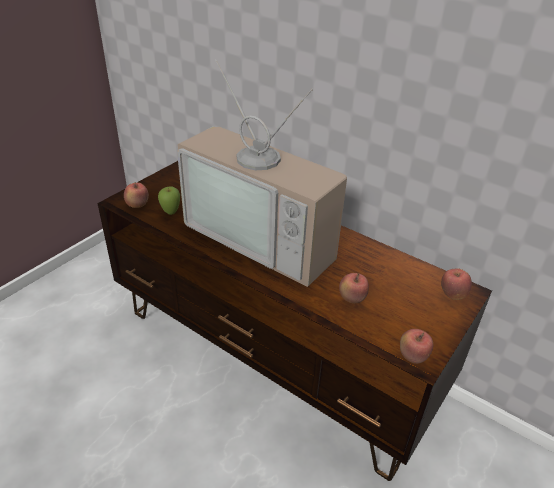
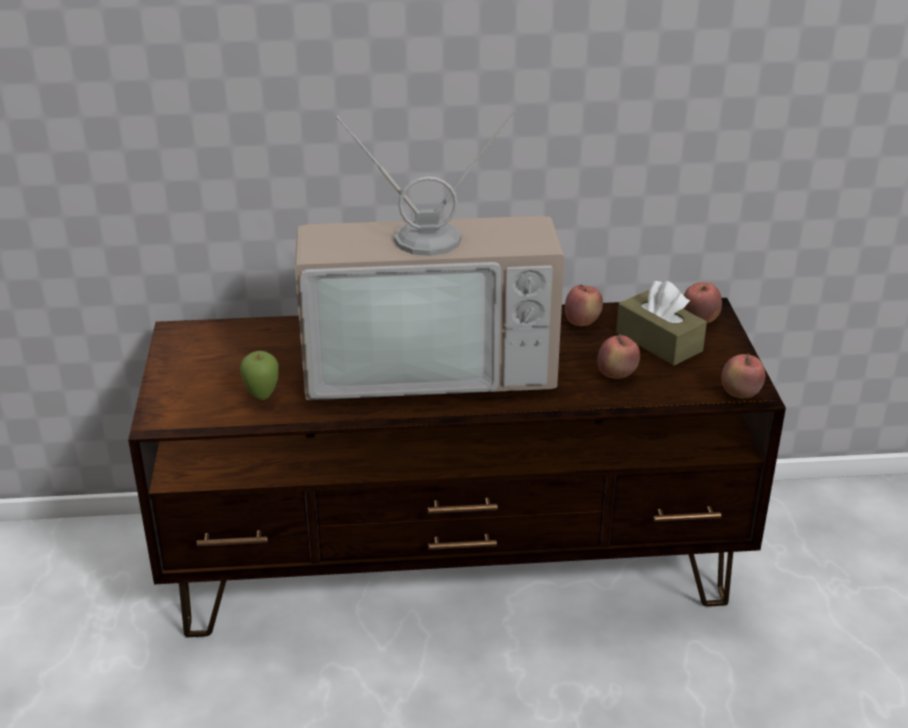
camera: 40 degrees left, 5 degrees down
apple [124,182,149,208] -> apple moved to [565,284,603,326]
none -> brown tissue box [616,280,707,365]

